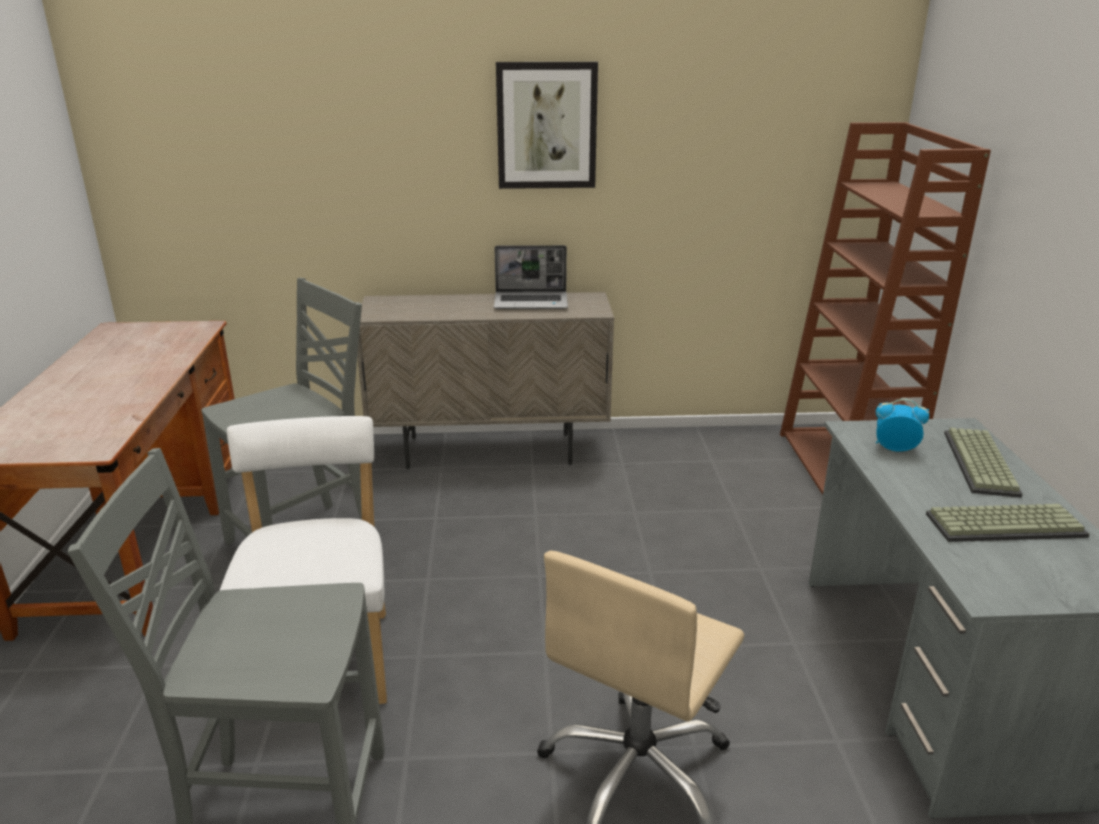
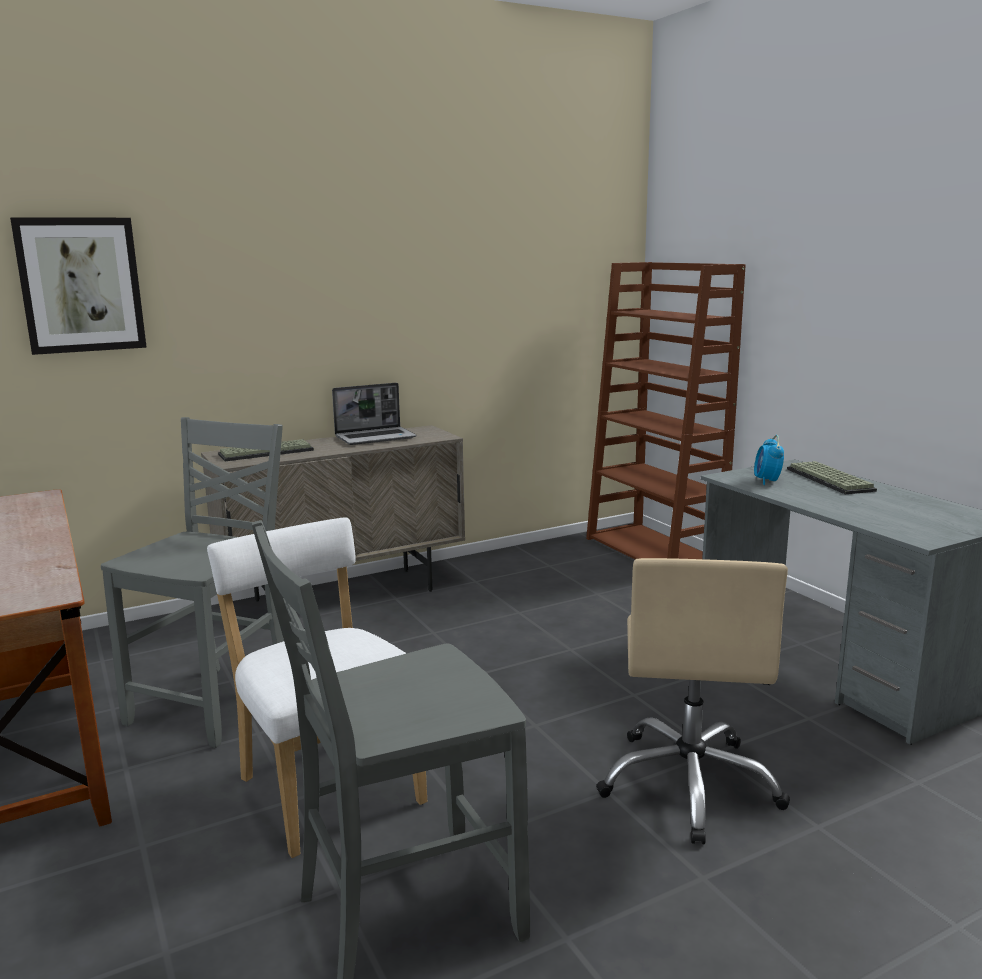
camera: 25 degrees left, 10 degrees down
picture [496,62,598,189] -> picture moved to [10,218,147,355]
alarm clock [876,399,929,452] -> alarm clock turned 75 degrees counterclockwise [754,435,784,485]
keyboard [926,504,1090,542] -> keyboard moved to [218,439,314,461]

